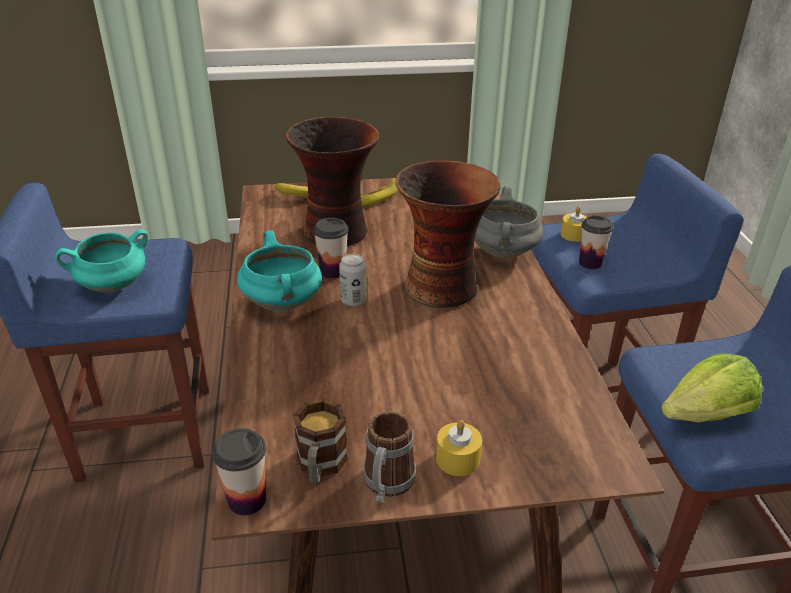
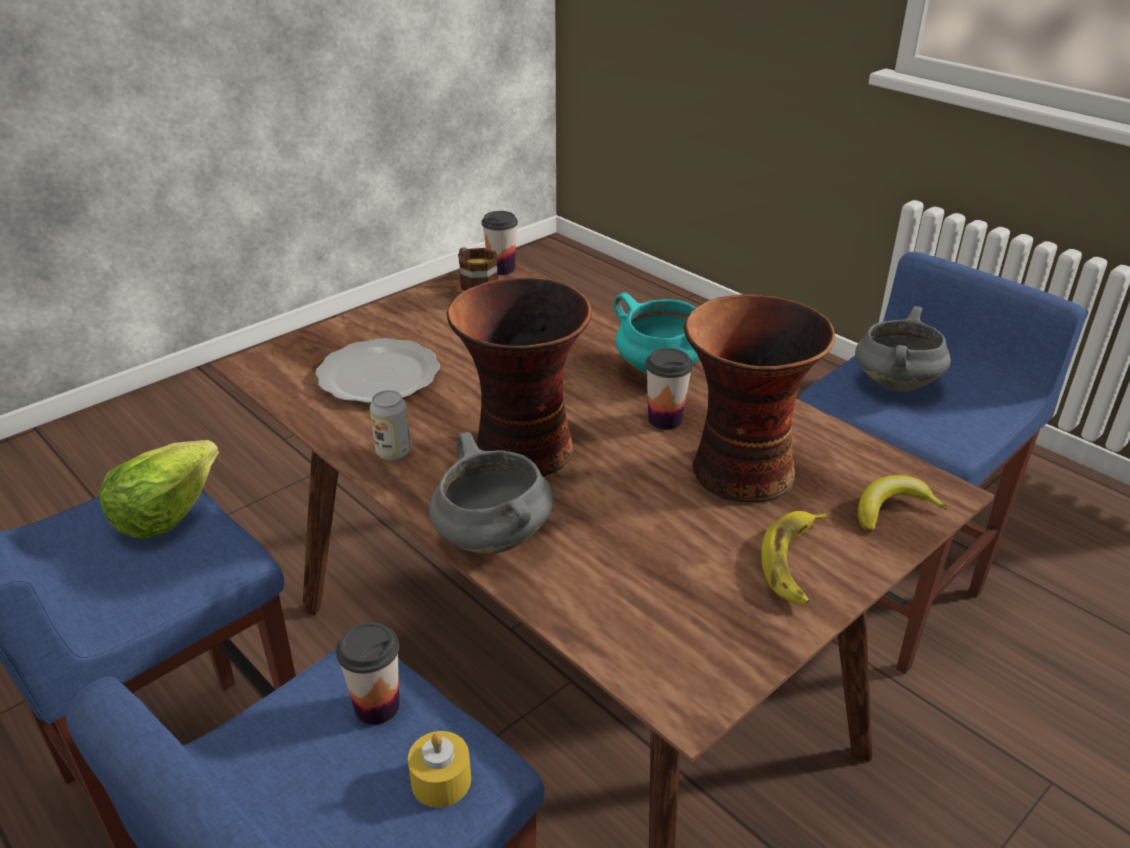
camera: 145 degrees right, 0 degrees up
turquoise cooking pot [55,229,148,293] -> grey cooking pot [855,306,951,392]
can [339,254,367,306] -> can moved to [370,390,411,460]
mug [363,411,416,503] -> none
yellow candle [436,420,482,476] -> none
none -> plate [315,338,440,404]

